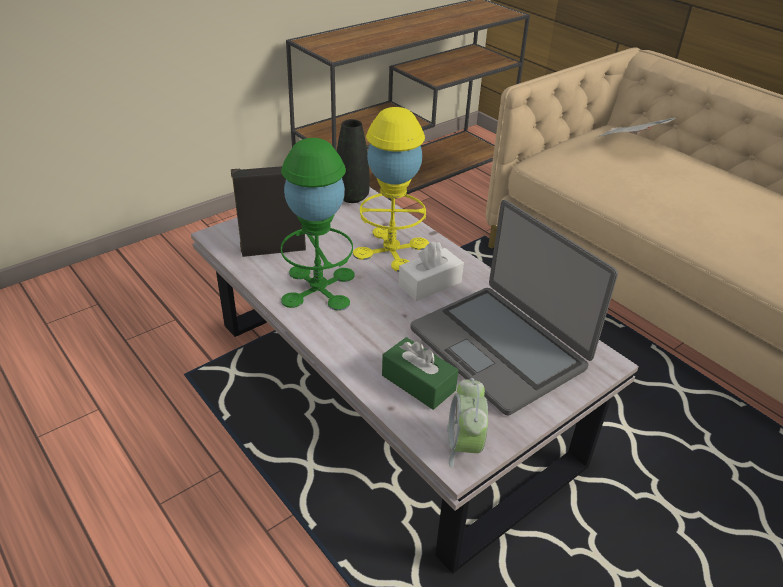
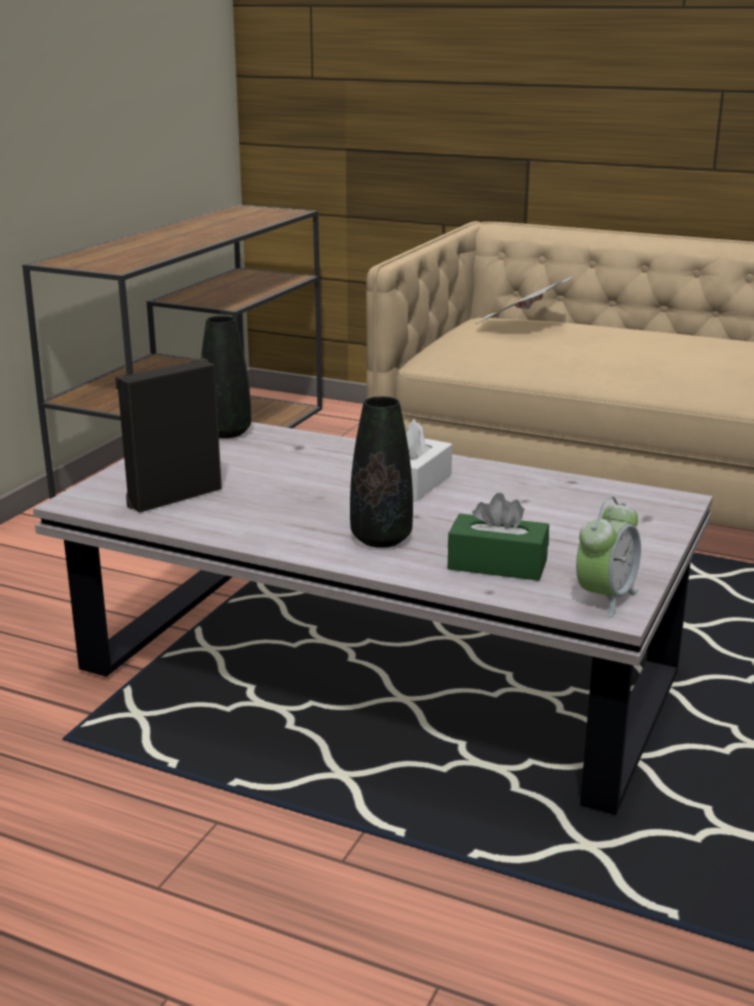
camera: 25 degrees left, 15 degrees down
green table lamp [281,138,355,311] -> none
yellow table lamp [353,107,429,272] -> none
laptop [410,200,618,416] -> none
alarm clock [447,378,488,468] -> alarm clock turned 120 degrees counterclockwise [576,497,641,618]
none -> black vase [350,396,413,548]

